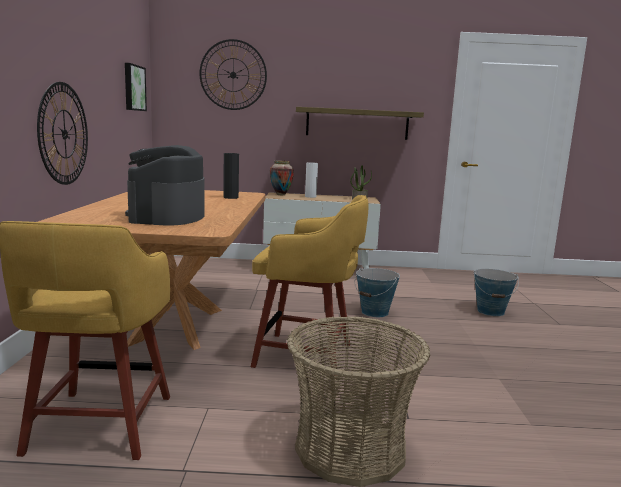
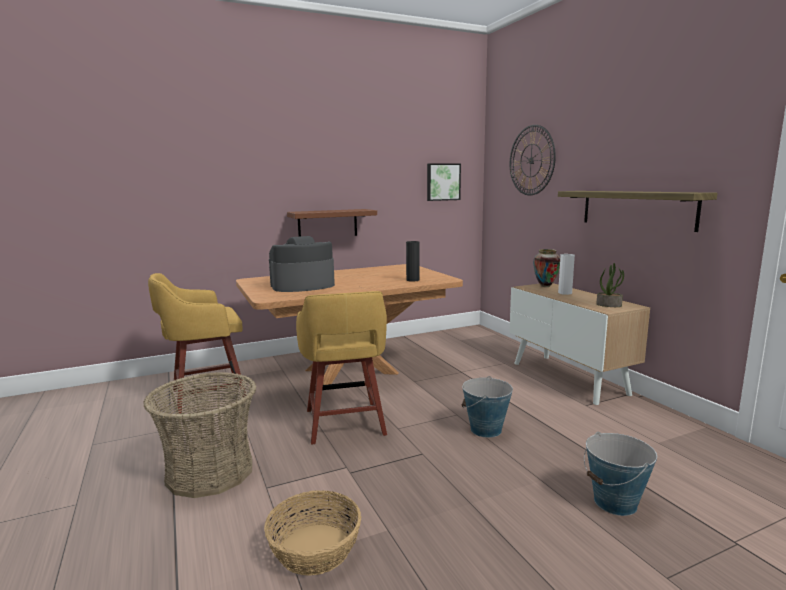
camera: 65 degrees right, 0 degrees up
wall clock [37,82,88,185] -> brown shelf [287,209,377,237]
none -> basket [264,491,361,576]

